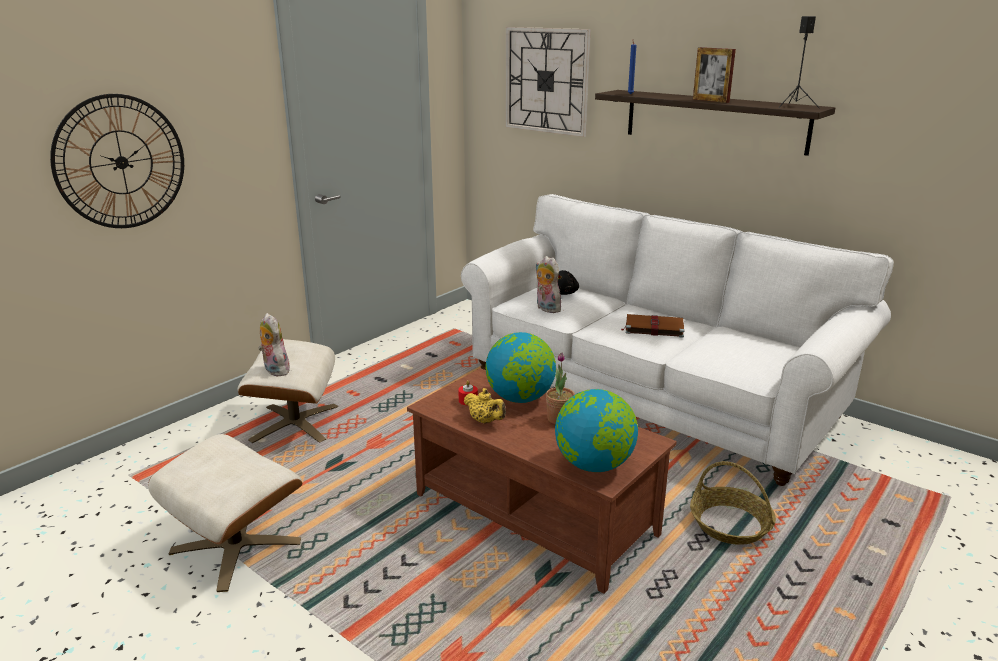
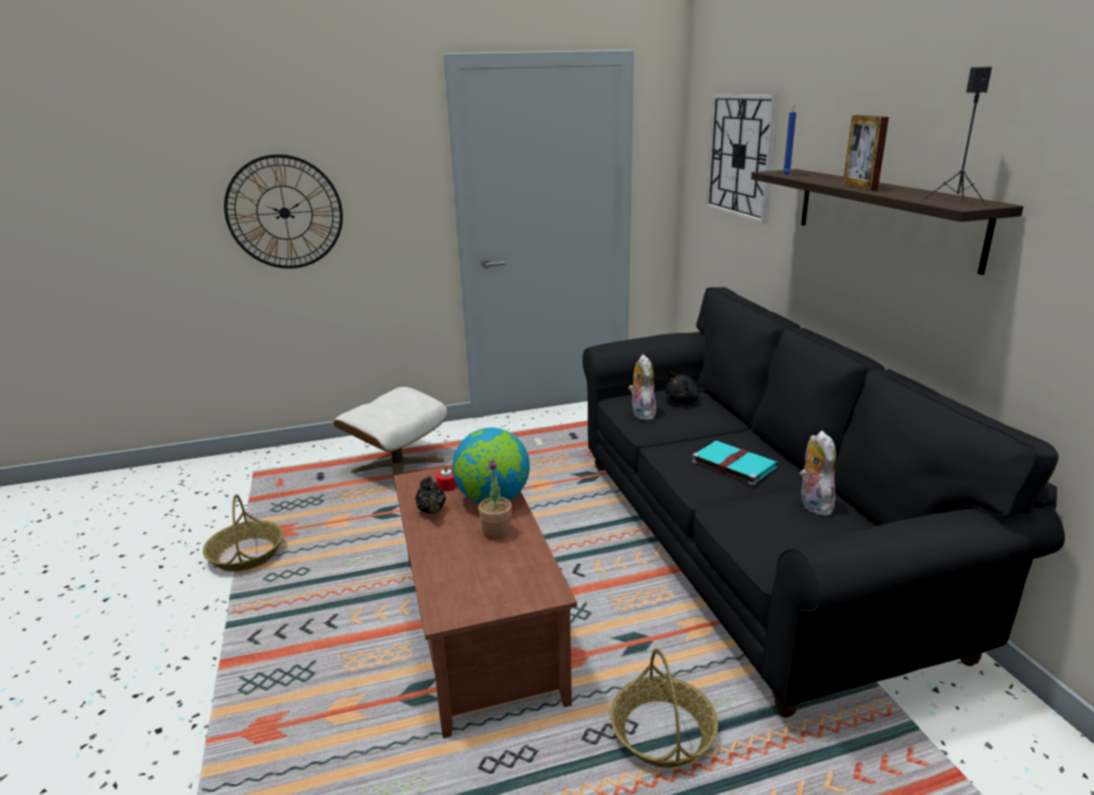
camera: 35 degrees right, 0 degrees up
beige ottoman [148,434,302,592] -> basket [203,494,283,571]
plush toy [258,313,290,377] -> plush toy moved to [800,431,836,516]
white sofa [461,194,894,486] -> black sofa [582,287,1065,718]
yellow teapot [464,388,506,424] -> black teapot [415,476,446,514]
globe [555,389,638,472] -> none
brown book [622,314,685,338] -> turquoise book [692,441,778,486]

